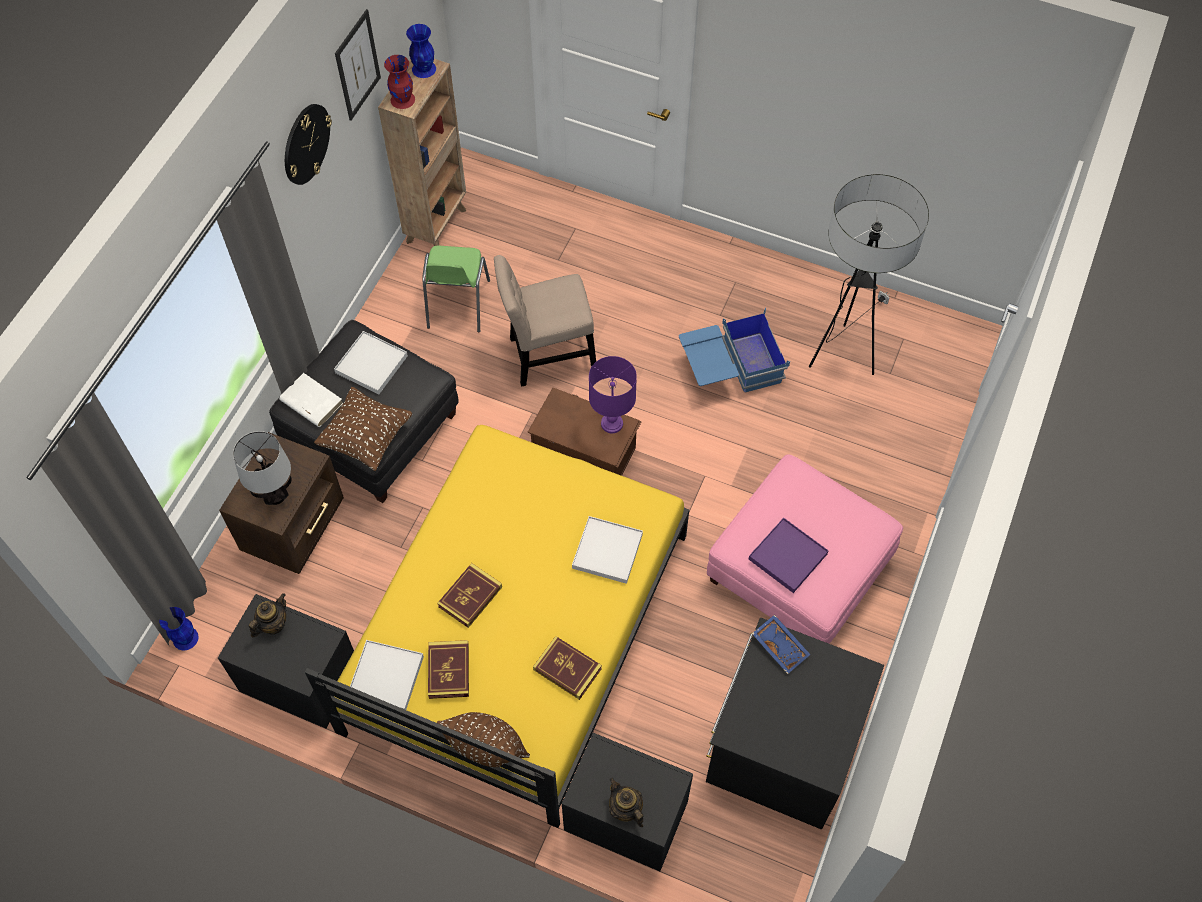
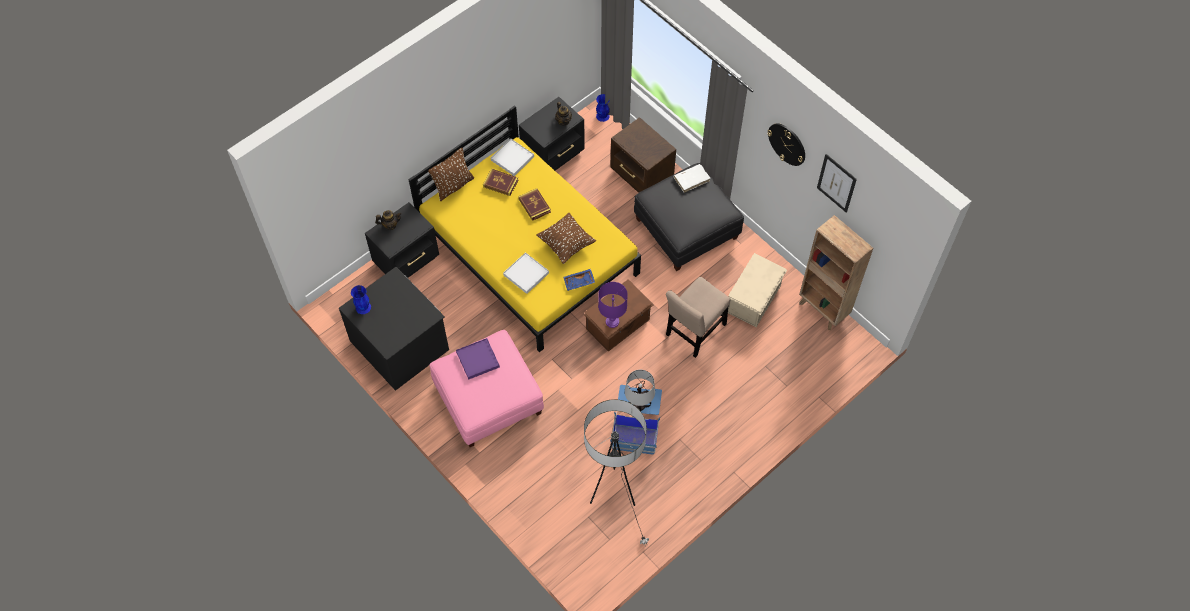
camera: 115 degrees right, 0 degrees up
table lamp [233,431,292,505] -> table lamp moved to [625,370,655,411]
brown pillow [314,387,413,471] -> brown pillow moved to [537,213,596,264]
white tray [334,331,408,394] -> none
red vase [384,55,415,109] -> none
blue vase [406,24,436,78] -> blue vase moved to [351,285,371,314]
green chair [422,246,490,332] -> beige storage box [728,253,787,327]
beige chair [494,255,596,386] -> beige chair turned 150 degrees counterclockwise [666,277,730,358]
book [533,636,602,700] -> none
blue tray [752,615,811,674] -> blue tray moved to [563,269,595,291]

